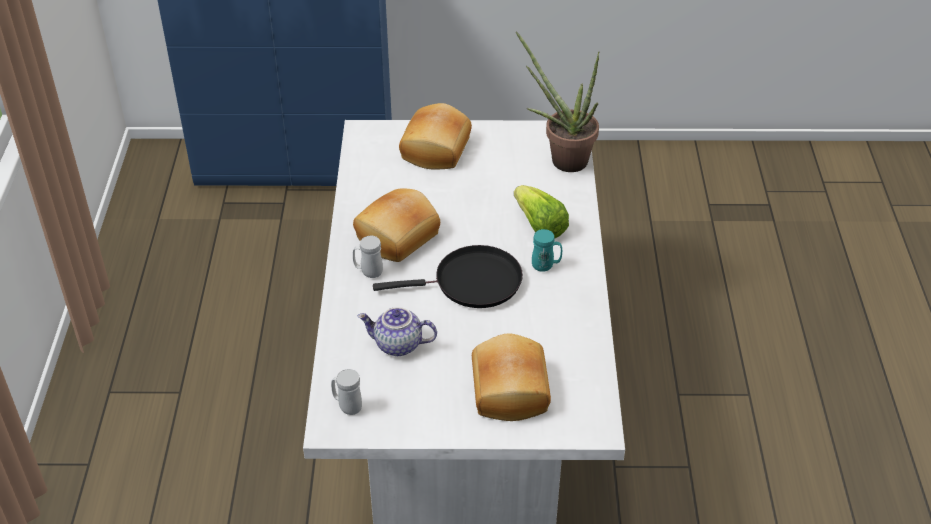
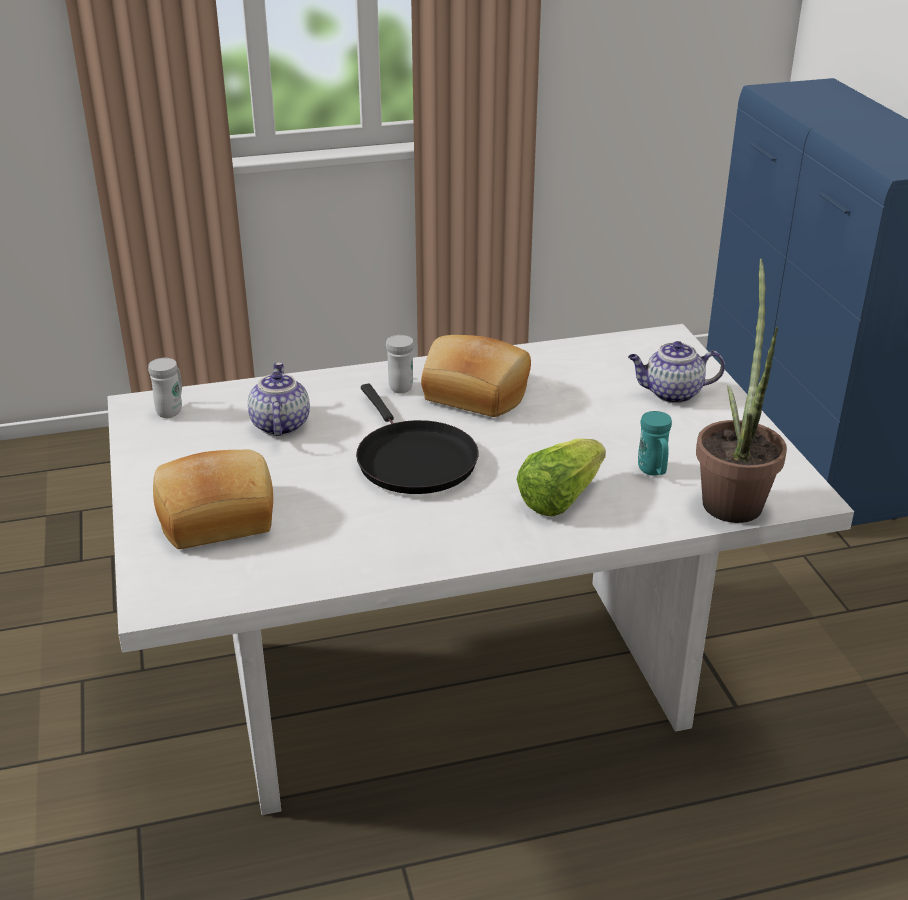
camera: 75 degrees right, 10 degrees down
bread [399,103,472,170] -> teapot [628,341,725,403]
turquoise mug [532,229,562,272] -> turquoise mug moved to [638,411,672,476]

